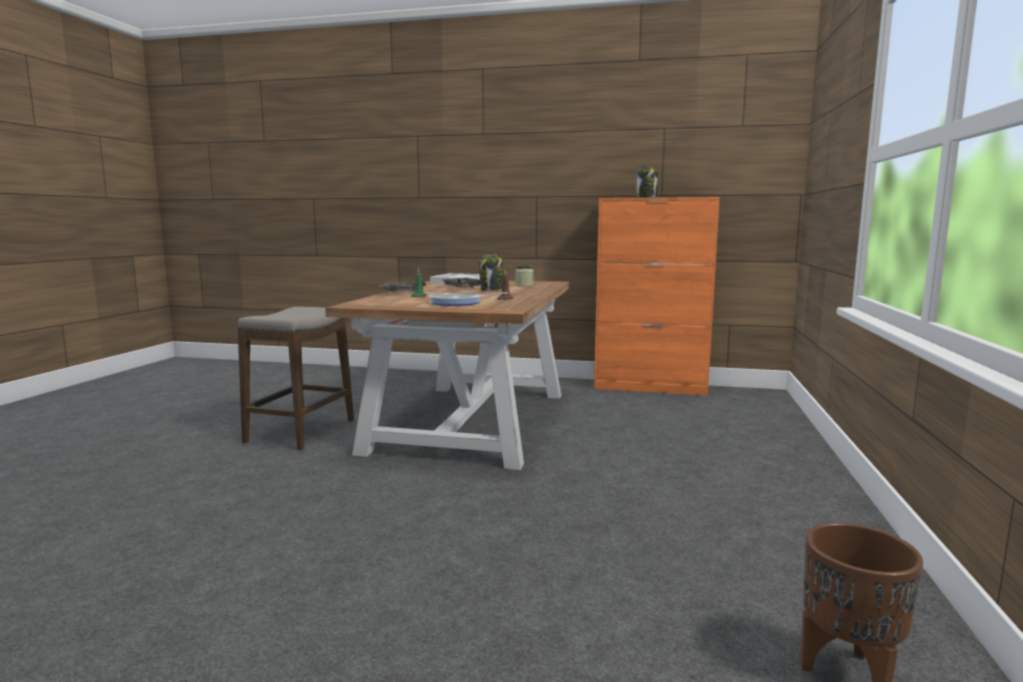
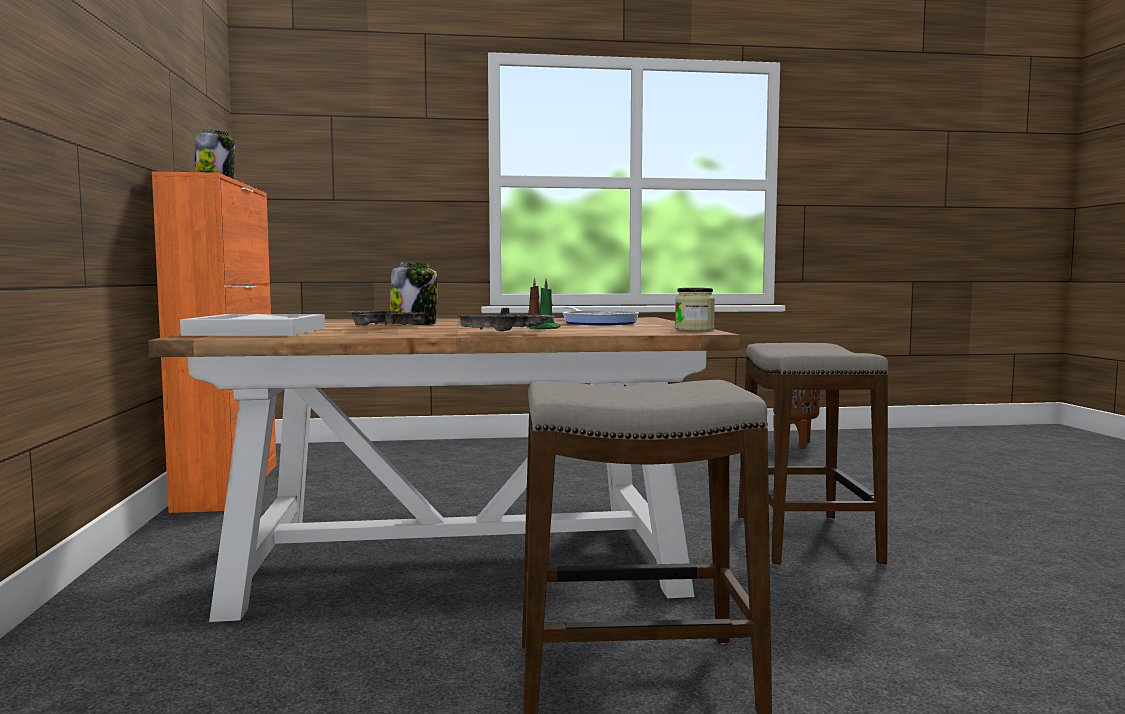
camera: 110 degrees left, 5 degrees down
jar [515,265,534,287] -> jar moved to [675,288,715,331]
none -> stool [738,343,888,565]

